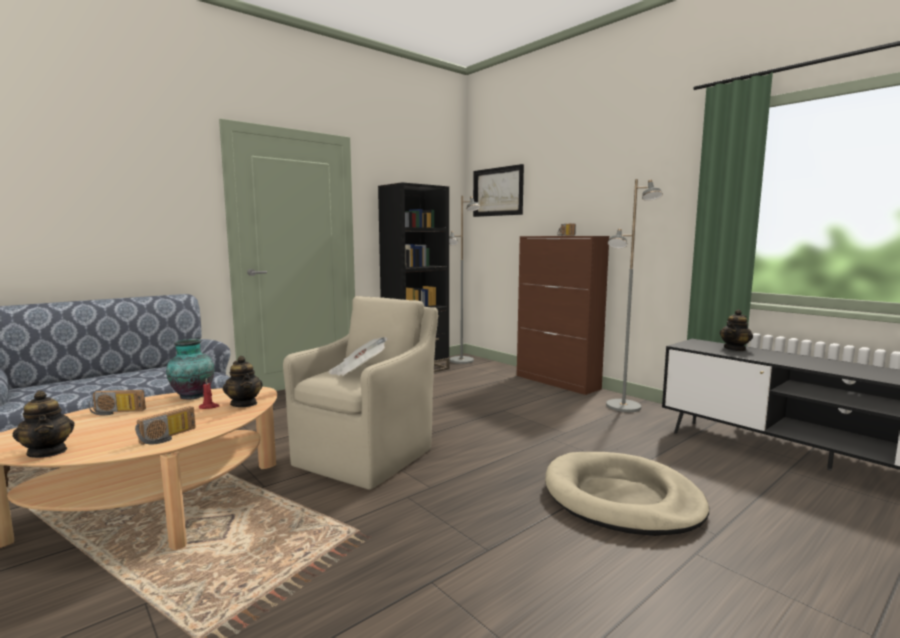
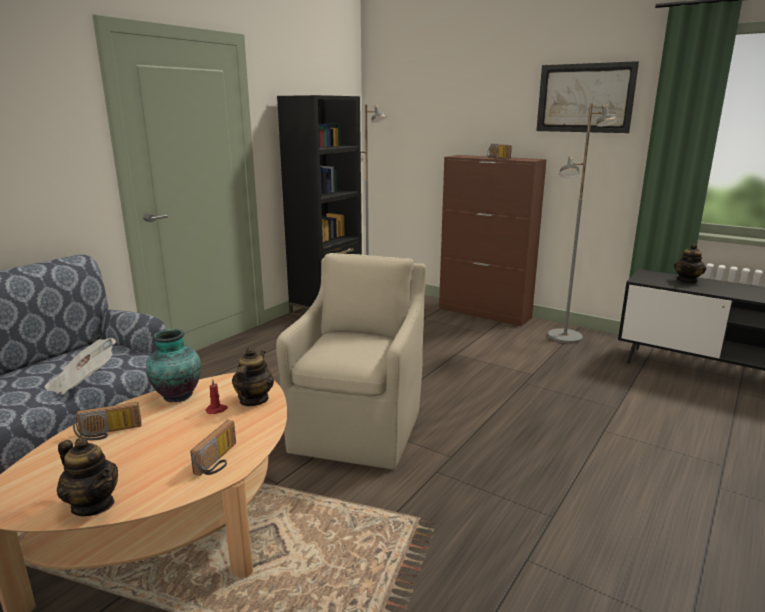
camera: 15 degrees left, 10 degrees up
teapot [223,356,263,407] -> teapot turned 120 degrees counterclockwise [232,347,274,406]
newspaper [328,337,388,376] -> newspaper moved to [44,338,116,395]
picture [473,164,524,217] -> picture moved to [536,61,639,133]
beige dog bed [545,452,709,536] -> none

